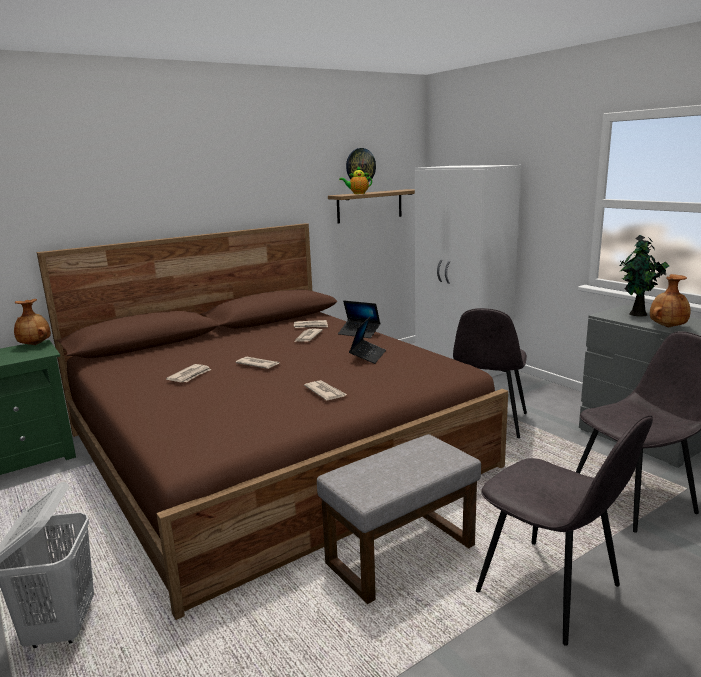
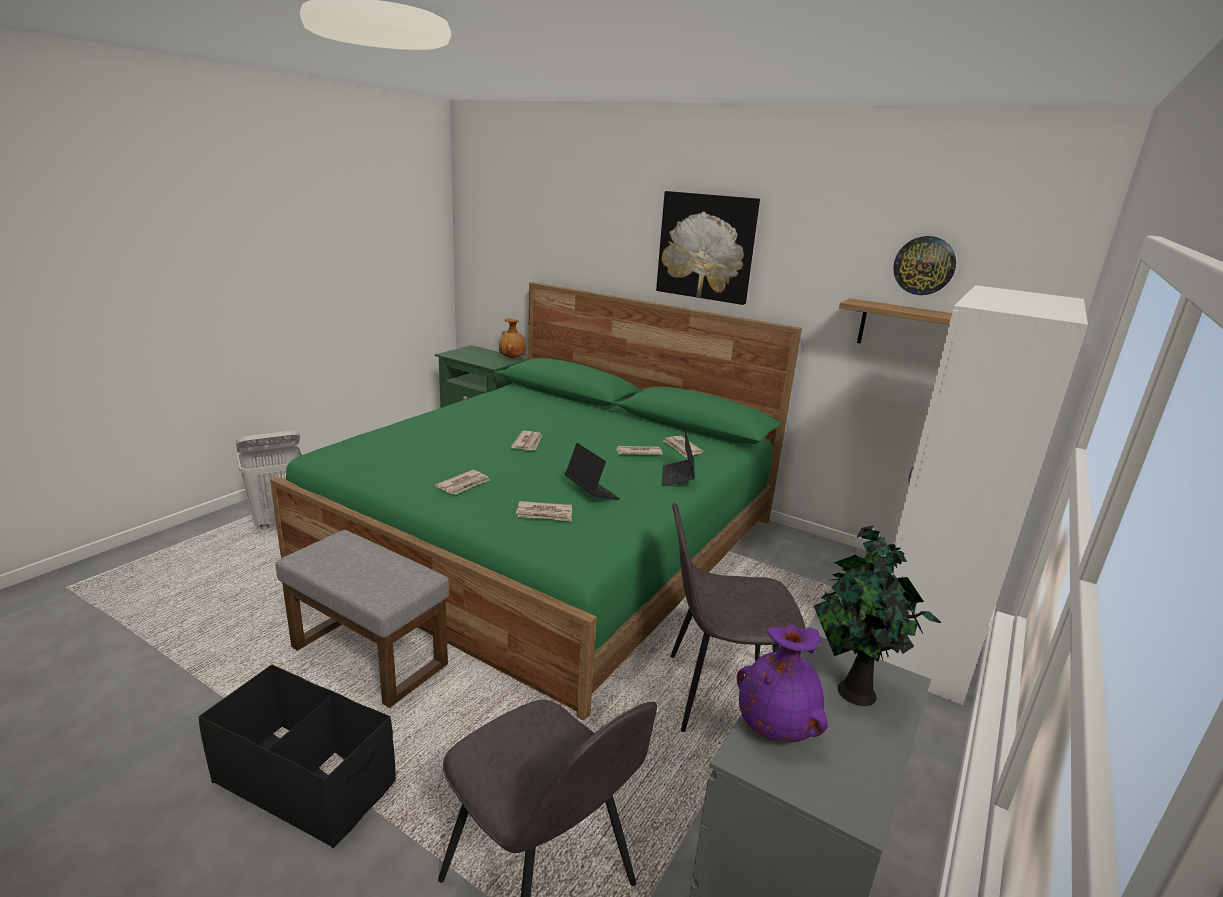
camera: 65 degrees right, 5 degrees up
brown bed [37,223,508,620] -> green bed [270,282,802,721]
newspaper [166,364,211,382] -> newspaper moved to [516,501,572,522]
teapot [339,166,372,194] -> none
laptop [349,316,386,364] -> laptop turned 120 degrees counterclockwise [565,443,620,500]
grey chair [476,415,653,646] -> black storage box [199,665,396,848]
brown vase [650,274,691,327] -> purple vase [737,624,828,742]
none -> picture [656,191,760,305]

